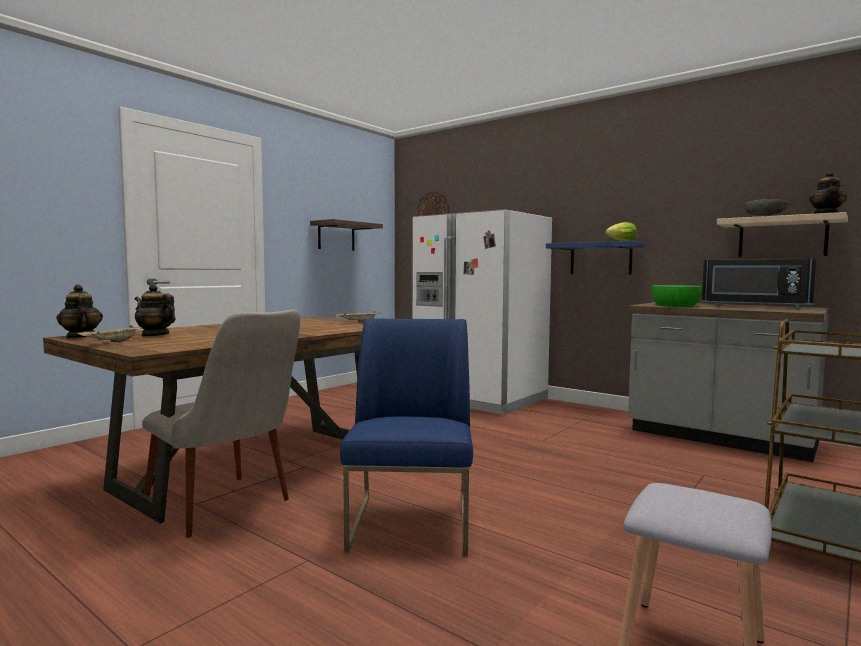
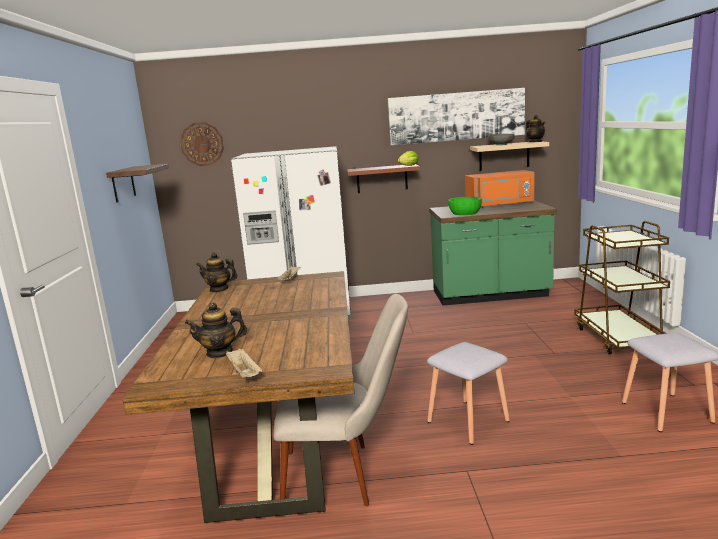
camera: 40 degrees left, 10 degrees up
teapot [56,284,103,338] -> teapot moved to [196,252,238,292]
blue chair [340,318,473,556] -> grey stool [427,342,510,445]
blue shelf [546,241,645,275] -> brown shelf [347,164,420,193]
grey counter [628,302,831,462] -> green counter [429,200,557,306]
black microwave [702,259,816,308] -> orange microwave [465,170,534,208]
none -> picture [388,88,525,145]

